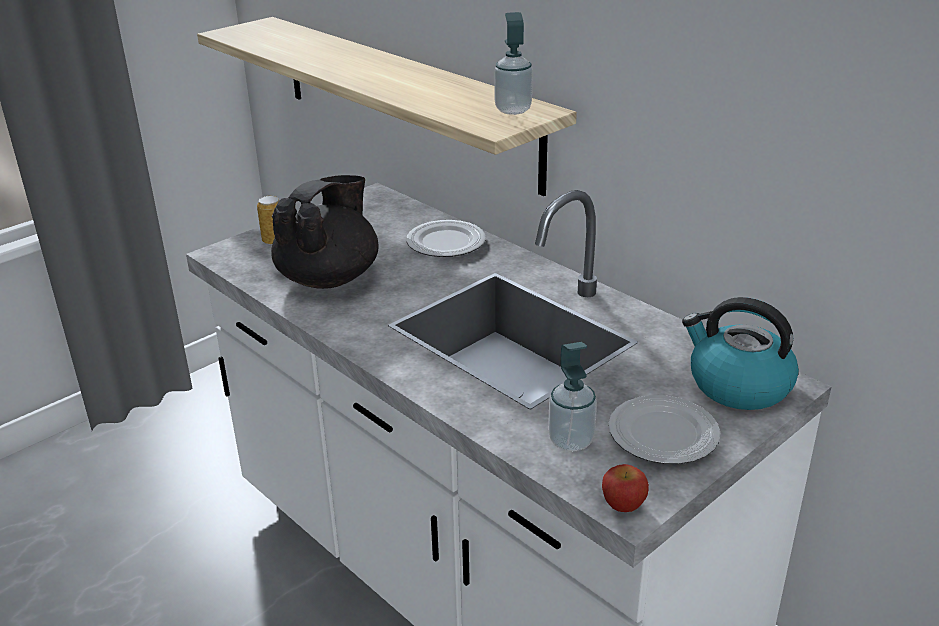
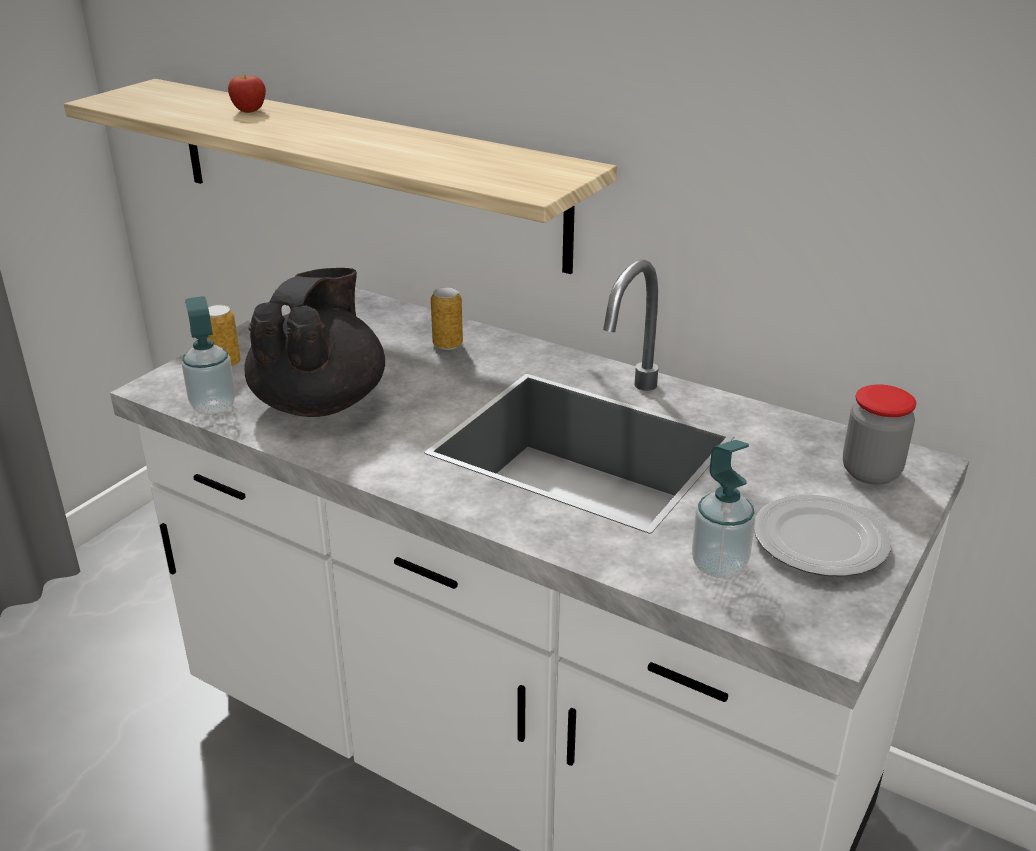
camera: 15 degrees left, 0 degrees up
plate [406,220,486,257] -> can [431,287,463,350]
soap dispenser [494,12,533,115] -> soap dispenser moved to [182,296,235,415]
apple [602,464,649,512] -> apple moved to [228,75,266,113]
kettle [682,297,799,410] -> jar [843,384,917,485]

